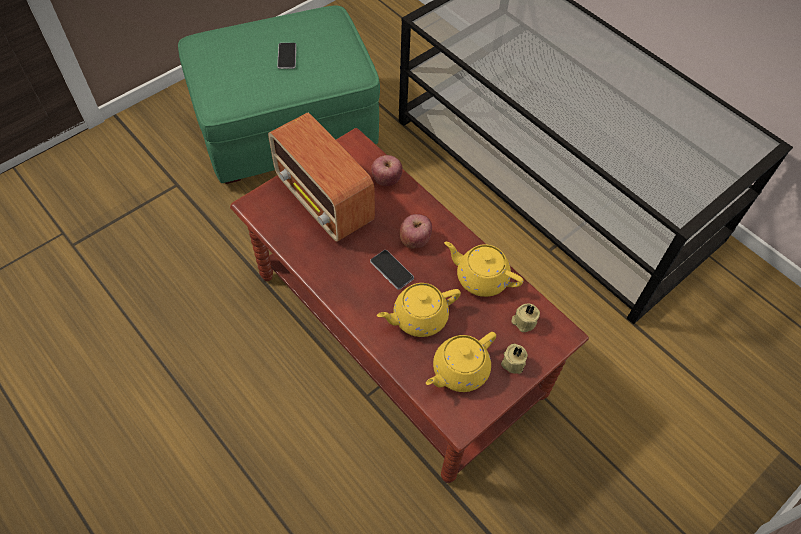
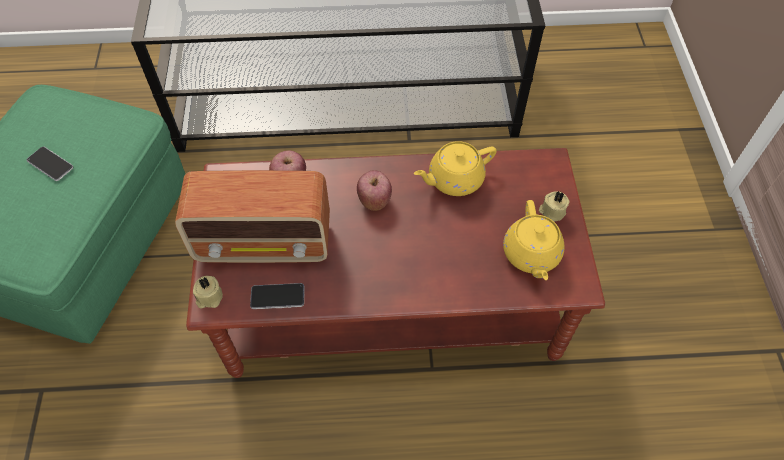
camera: 50 degrees left, 0 degrees up
phone [370,250,414,290] -> phone moved to [250,283,305,309]
yellow teapot [377,283,461,337] -> none
beige candle [511,303,540,332] -> beige candle moved to [193,276,223,309]

